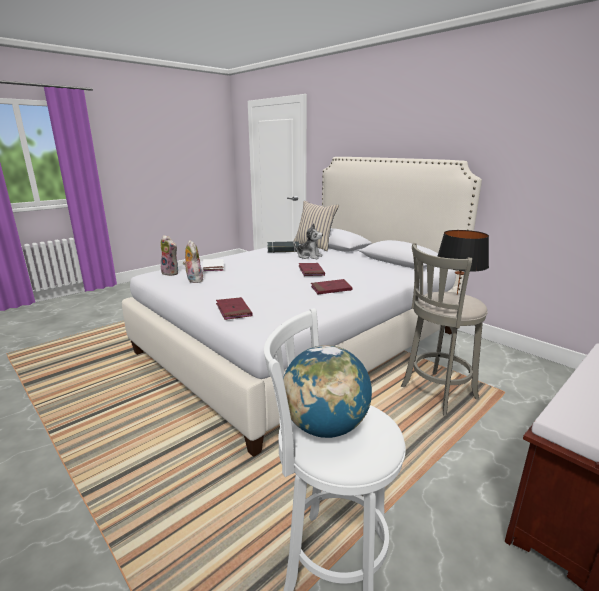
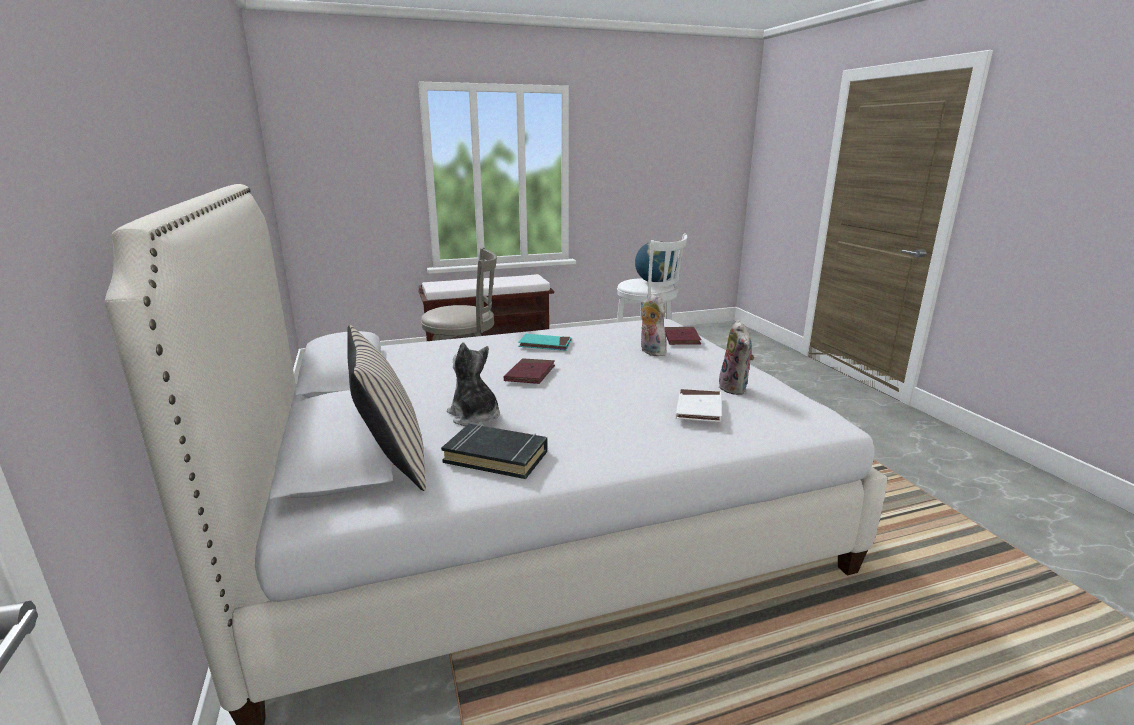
camera: 155 degrees left, 0 degrees up
plush toy [160,235,178,276] -> plush toy moved to [640,294,667,357]
red book [311,279,353,294] -> turquoise book [518,334,571,351]
black table lamp [437,230,489,295] -> none

